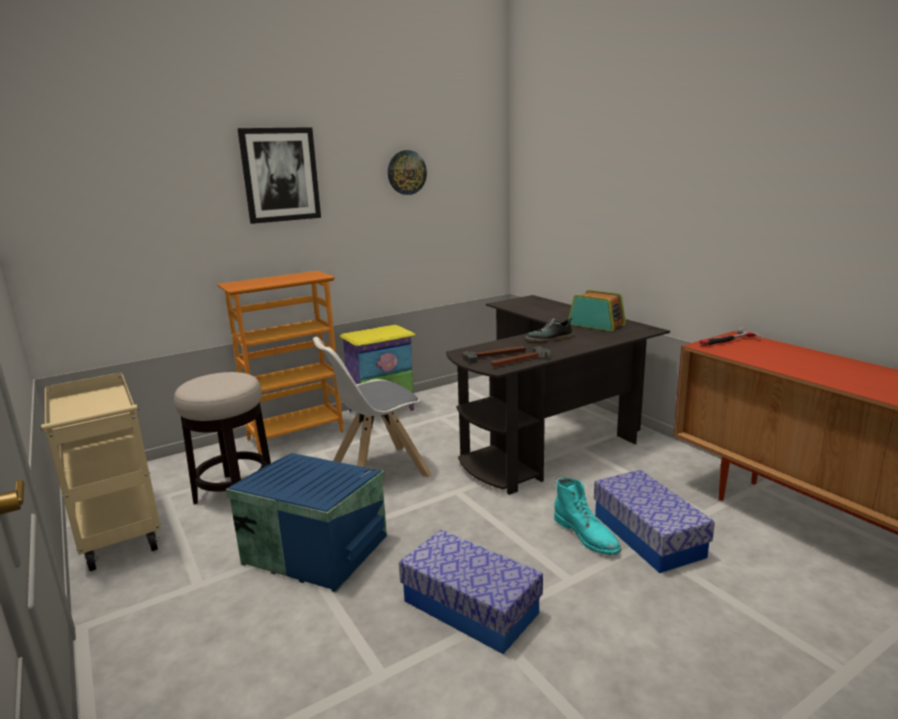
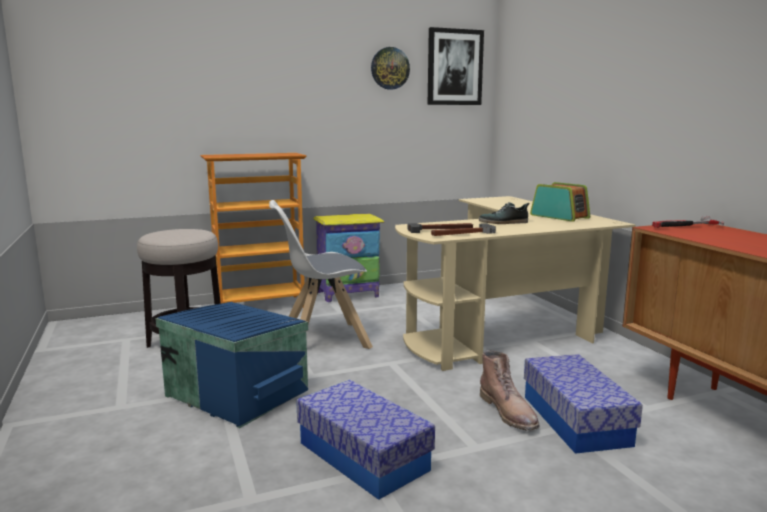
camera: 10 degrees right, 5 degrees down
beige cart [40,373,161,571] -> none
picture [238,127,321,224] -> picture moved to [428,27,484,105]
black desk [446,295,670,495] -> beige desk [395,196,635,371]
turquoise boot [554,477,621,555] -> brown boot [479,350,540,431]

